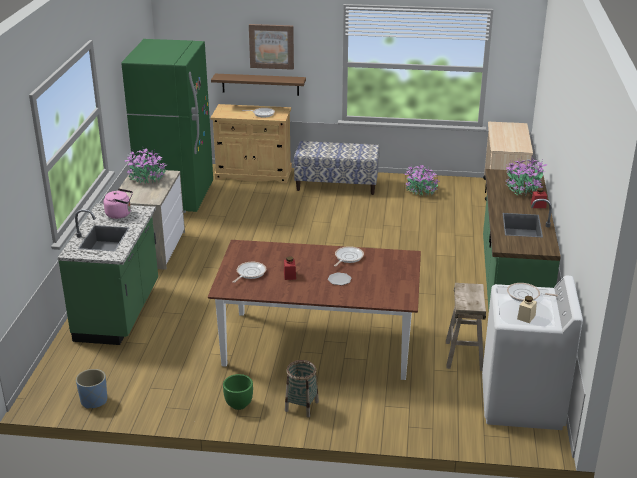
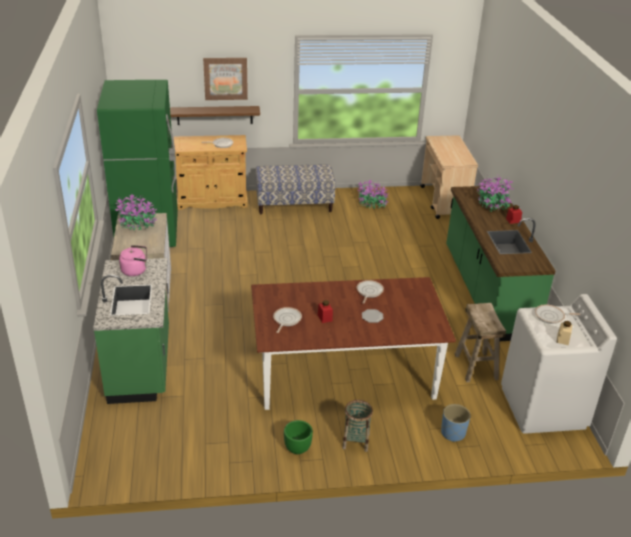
camera: 15 degrees left, 5 degrees up
blue planter [76,369,107,409] -> blue planter moved to [441,404,471,442]

